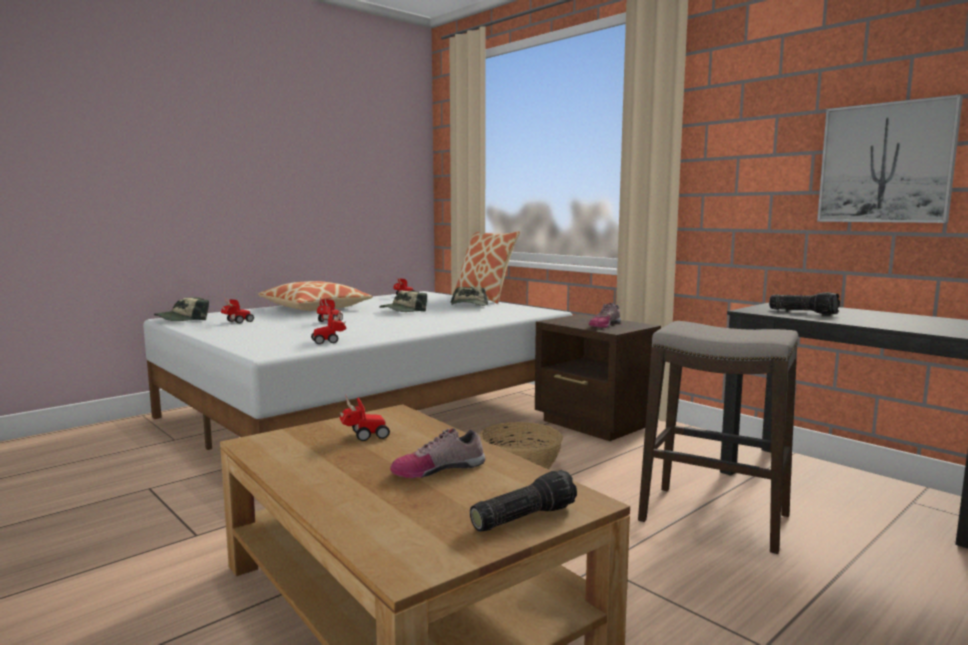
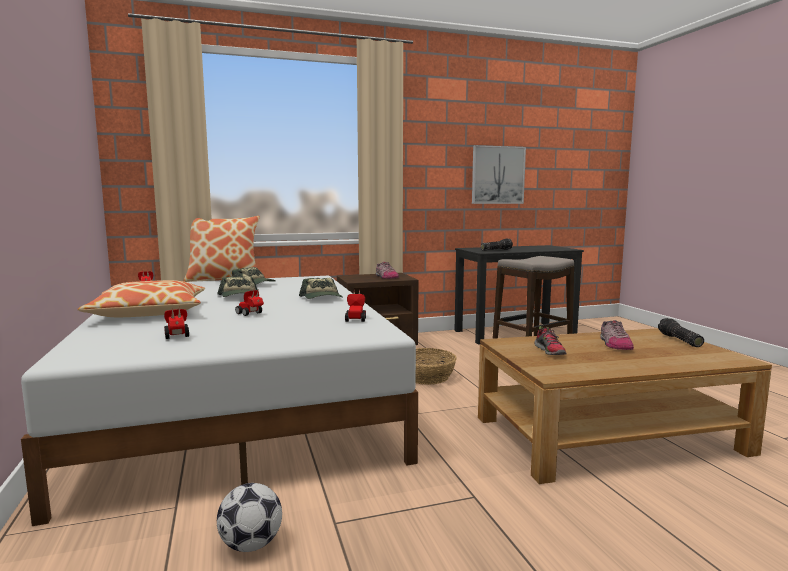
camera: 65 degrees left, 0 degrees up
cap [154,297,209,321] -> cap moved to [299,278,343,299]
toy car [340,395,390,441] -> shoe [534,326,567,355]
none -> football [217,483,282,552]

